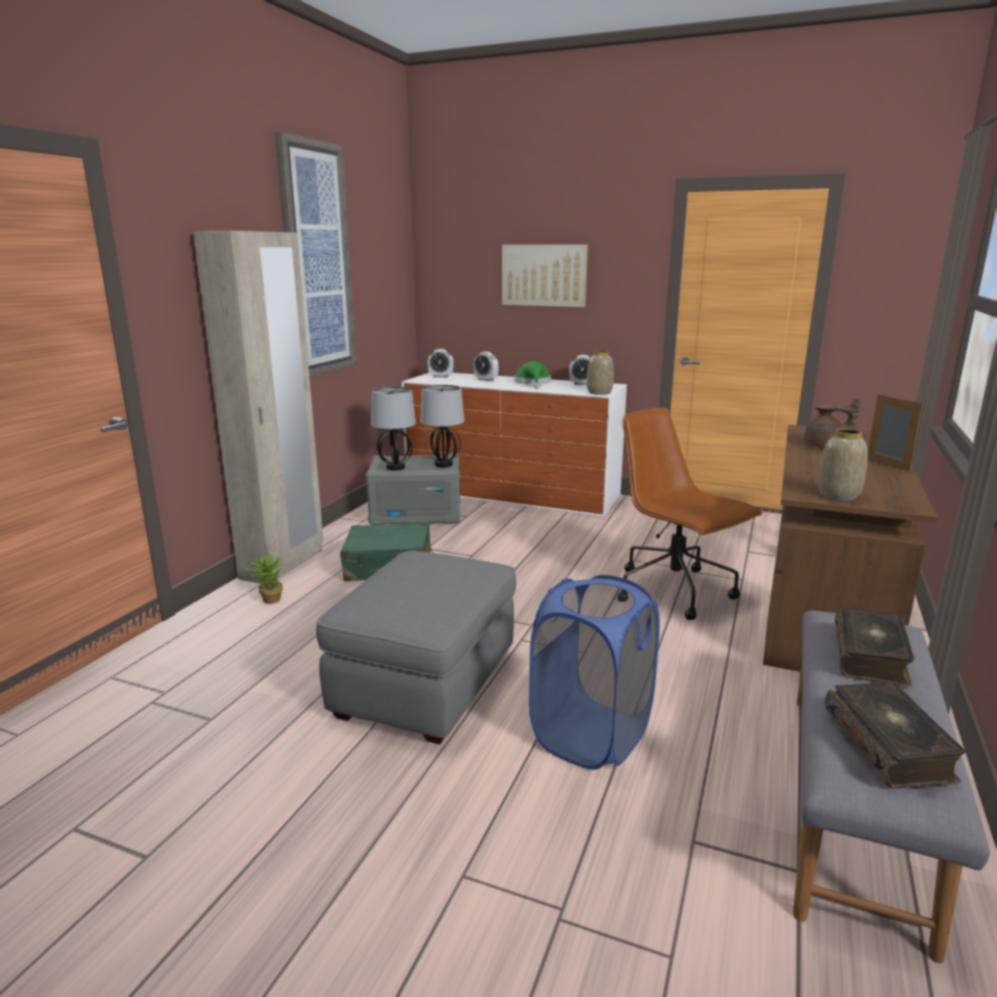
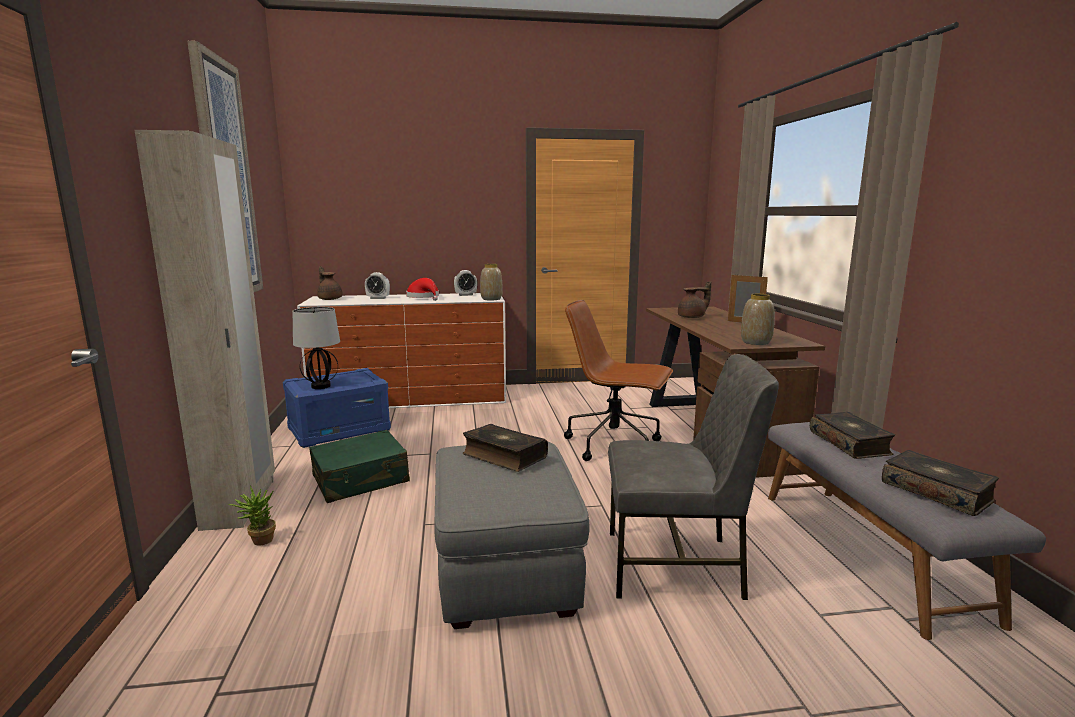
camera: 30 degrees left, 5 degrees down
grey storage box [365,454,460,525] -> blue storage box [283,368,391,448]
table lamp [420,385,465,467] -> none
alarm clock [428,349,454,378] -> brown teapot [317,266,343,300]
picture [502,244,588,307] -> none
green hat [515,361,551,389] -> red hat [406,278,439,301]
blue laundry basket [529,575,660,770] -> grey chair [608,354,779,600]
none -> book [463,424,548,472]

